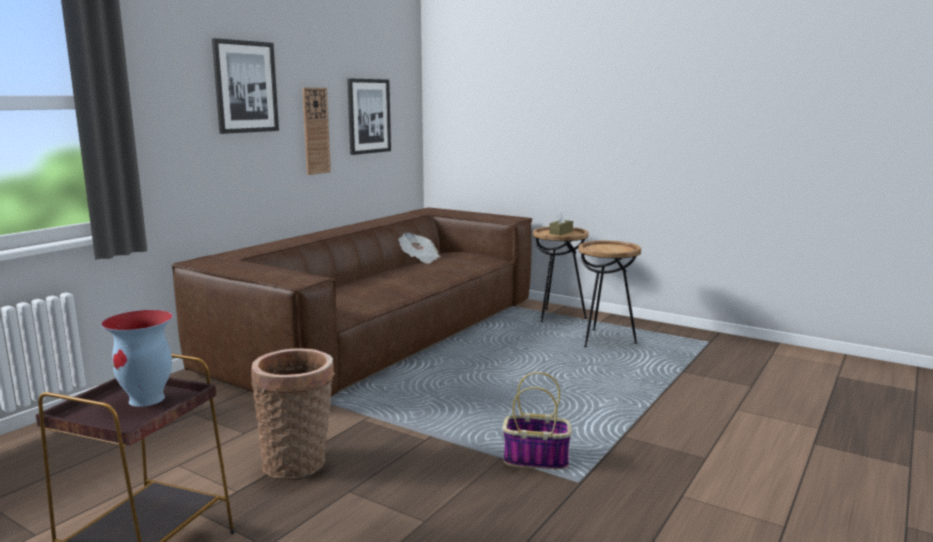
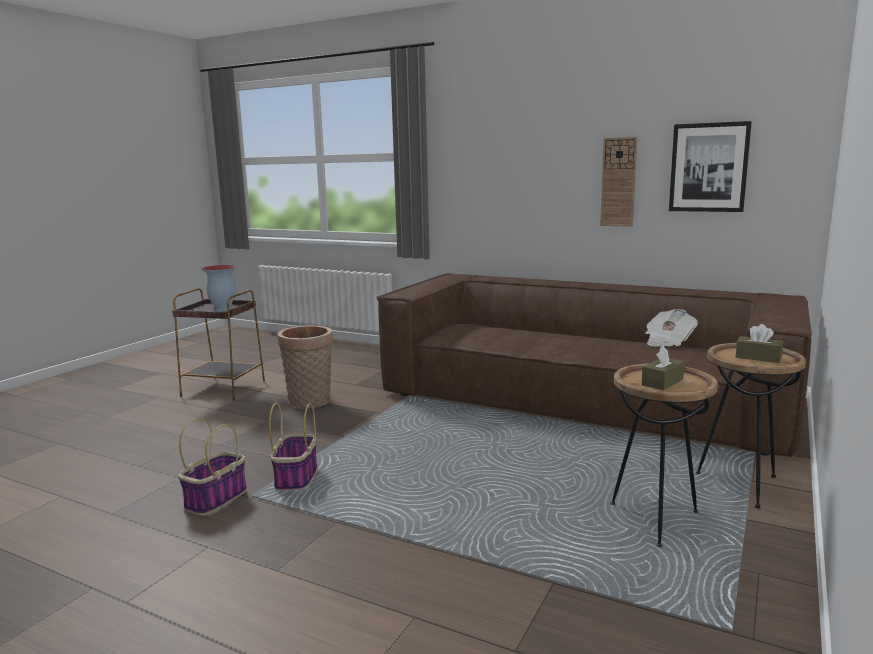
camera: 85 degrees right, 0 degrees up
picture [212,38,279,134] -> none
none -> basket [178,418,247,516]
none -> brown tissue box [641,345,685,390]

